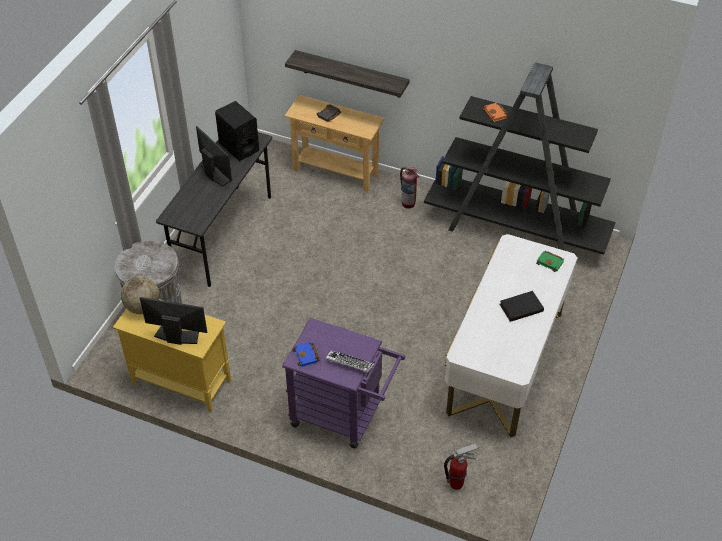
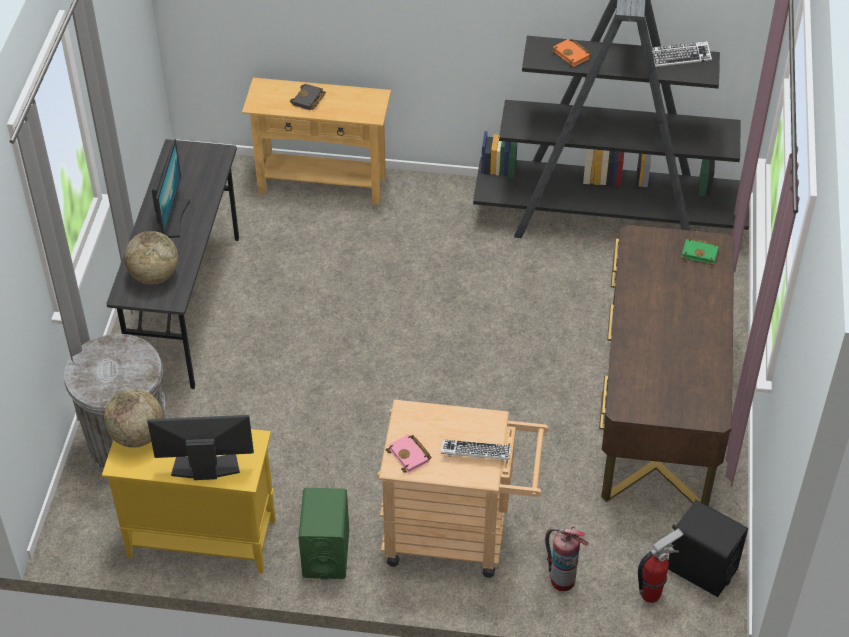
camera: 15 degrees left, 0 degrees up
monitor [196,126,232,187] -> monitor turned 60 degrees clockwise [152,139,190,238]
black speaker [215,101,259,161] -> black speaker moved to [668,500,748,597]
purple cart [282,318,405,449] -> beige cart [377,400,549,578]
shelf [285,50,410,98] -> none
blue book [292,342,320,367] -> pink book [386,435,431,473]
fire extinguisher [400,167,419,209] -> fire extinguisher moved to [545,526,589,591]
white desk [445,234,577,437] -> brown desk [599,225,734,506]
black book [499,291,544,322] -> none
none -> globe [124,231,178,285]
none -> green speaker [298,488,349,579]
none -> keyboard [652,41,712,67]

